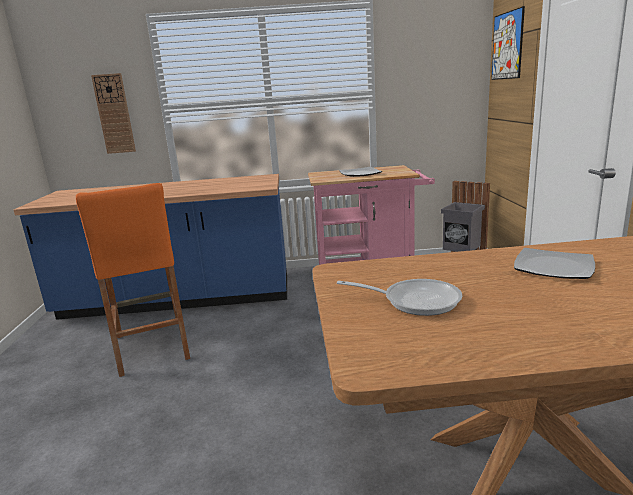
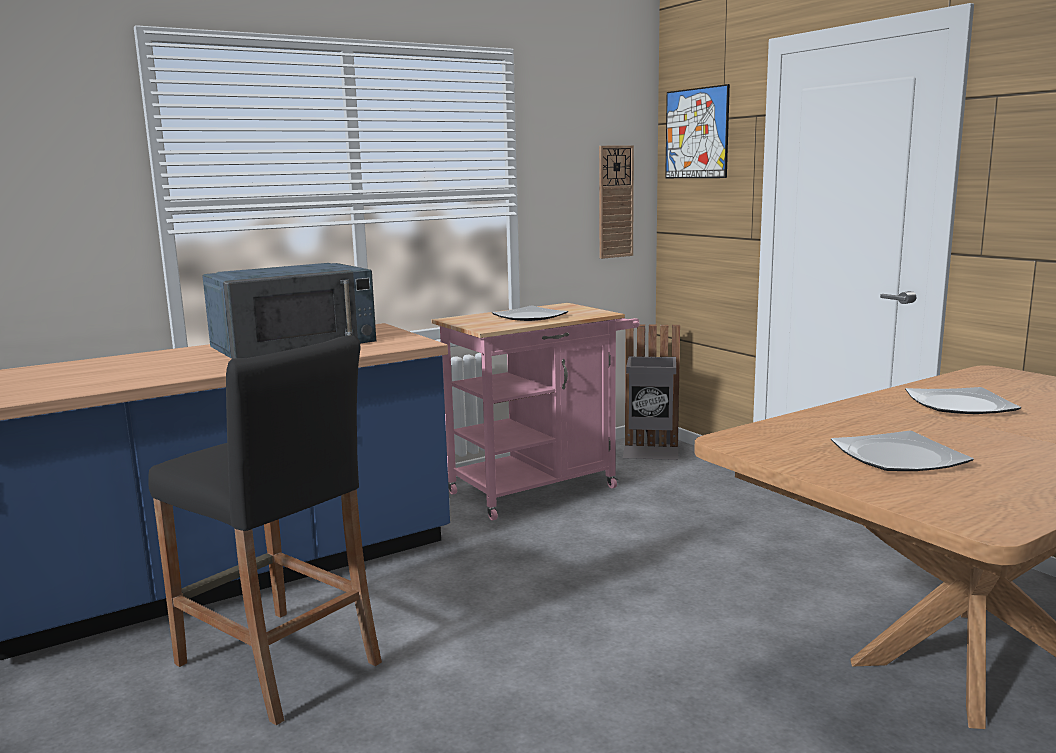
camera: 30 degrees left, 5 degrees down
orange stool [76,183,190,377] -> black stool [148,335,382,725]
wall clock [91,73,136,154] -> wall clock moved to [599,145,634,259]
frying pan [337,279,462,316] -> plate [831,431,974,471]
none -> blue microwave [202,263,376,359]

